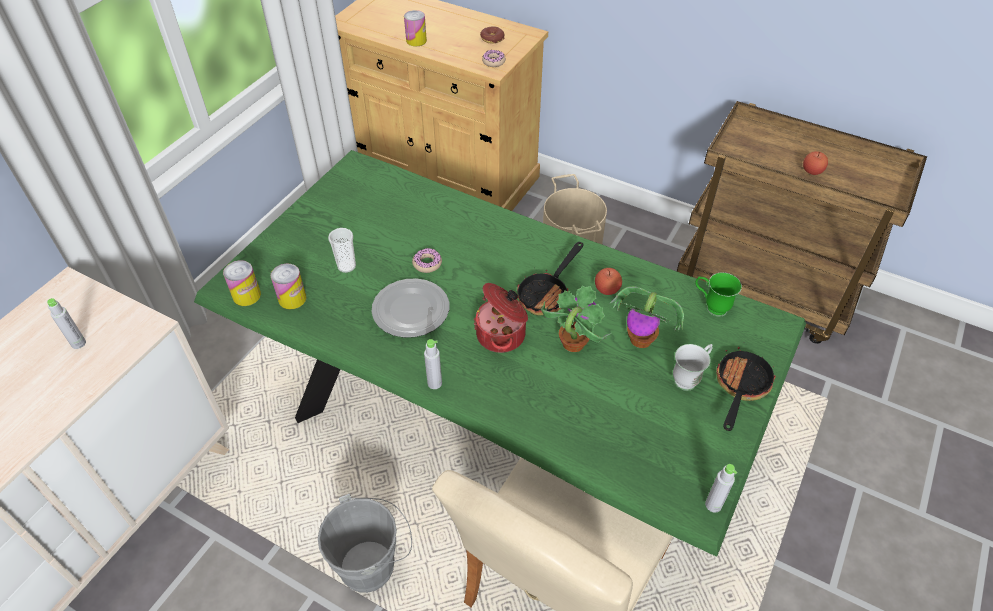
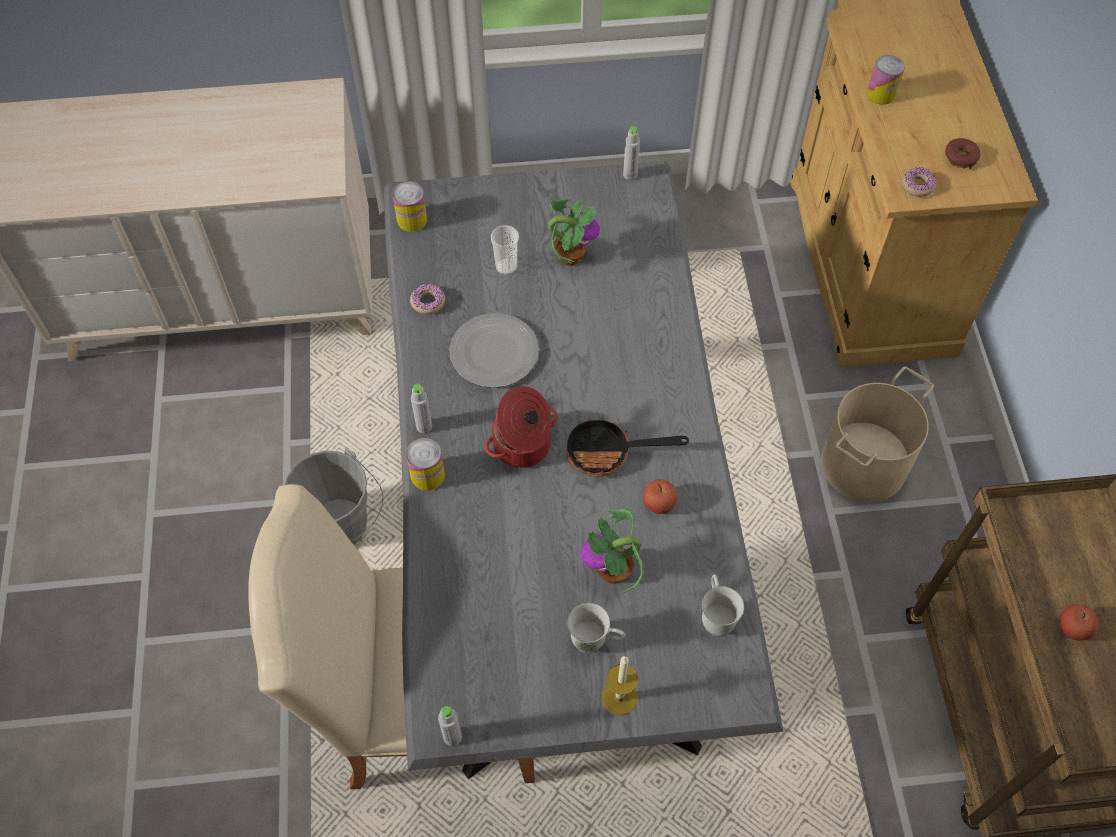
camera: 55 degrees right, 10 degrees up
grey bottle [47,298,86,349] -> grey bottle moved to [623,126,640,180]
green dining table [194,150,806,557] -> grey dining table [384,161,783,779]
can [271,264,306,309] -> can moved to [406,438,445,491]
donut [412,248,442,273] -> donut moved to [410,284,445,314]
potted plant [541,285,612,352] -> potted plant moved to [548,199,600,266]
green mug [695,272,742,317] -> white mug [702,574,744,637]
frying pan [716,347,776,431] -> candle [602,656,638,715]

